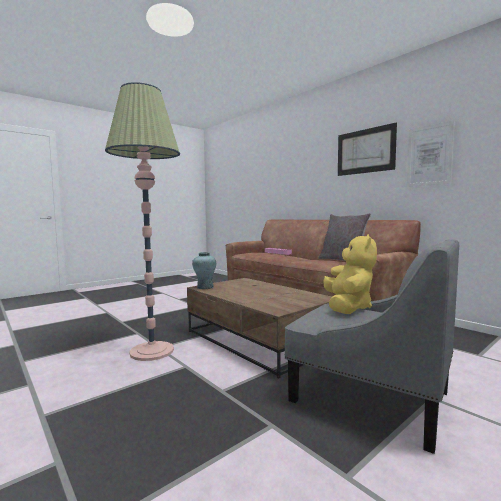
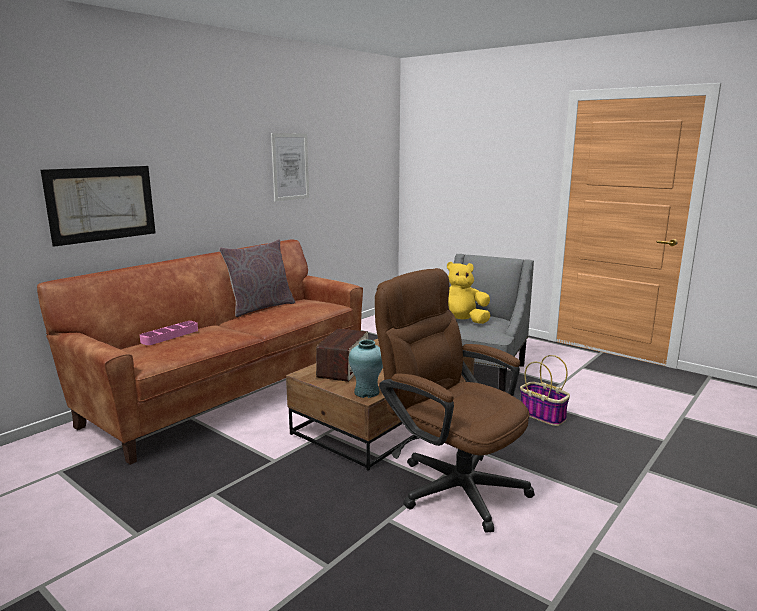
camera: 100 degrees left, 10 degrees up
floor lamp [105,82,180,361] -> brown office chair [375,268,535,533]
picture [338,122,397,176] -> picture moved to [41,166,156,247]
none -> radio [316,328,368,382]
none -> basket [520,355,570,426]

